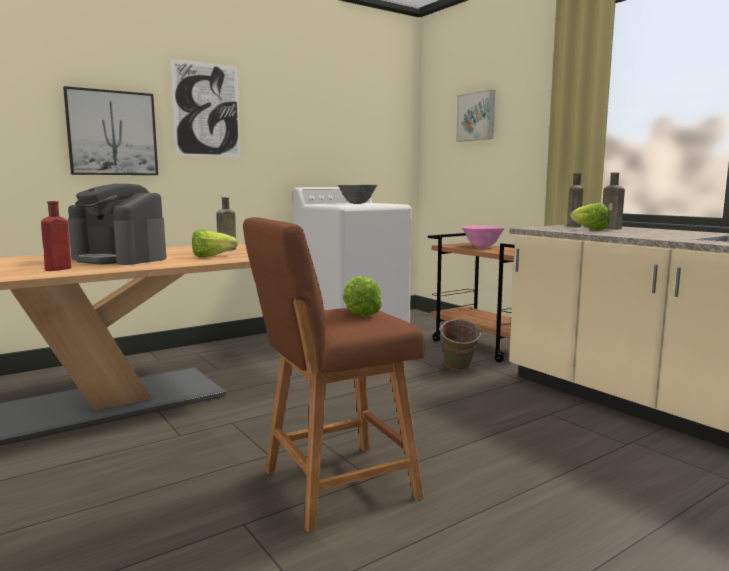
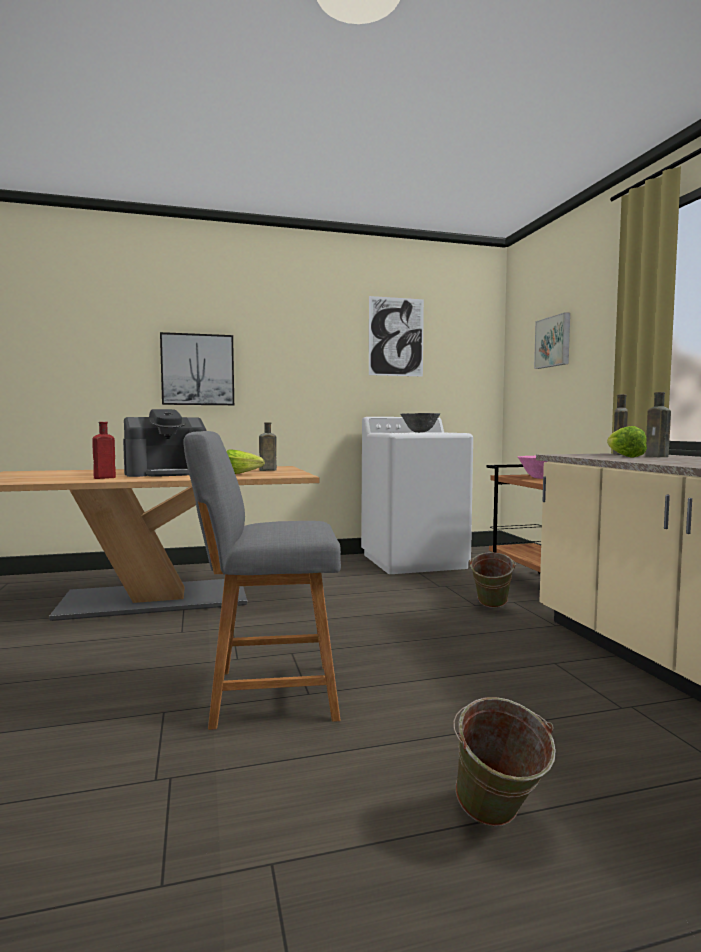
camera: 20 degrees right, 5 degrees down
coffee machine [68,184,167,265] -> coffee machine turned 75 degrees counterclockwise [123,409,207,477]
picture [170,59,241,157] -> picture moved to [369,296,424,376]
brown stool [243,217,425,532] -> grey stool [184,431,341,730]
lettuce [343,276,382,317] -> none
none -> green bucket [453,697,556,827]

